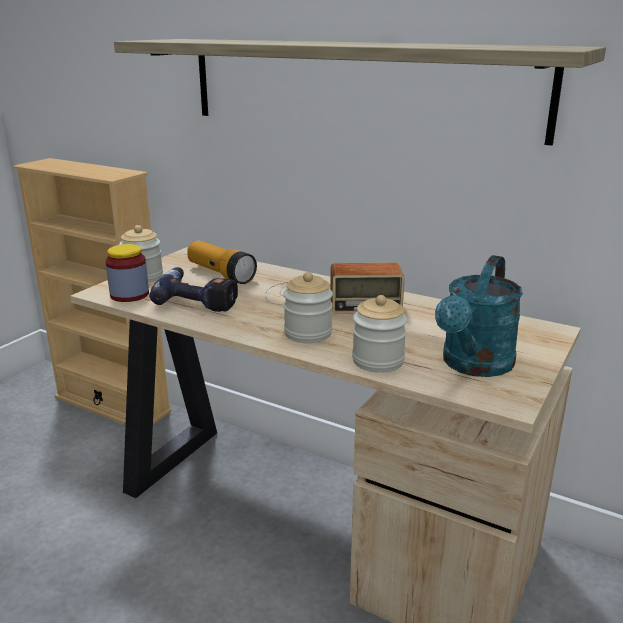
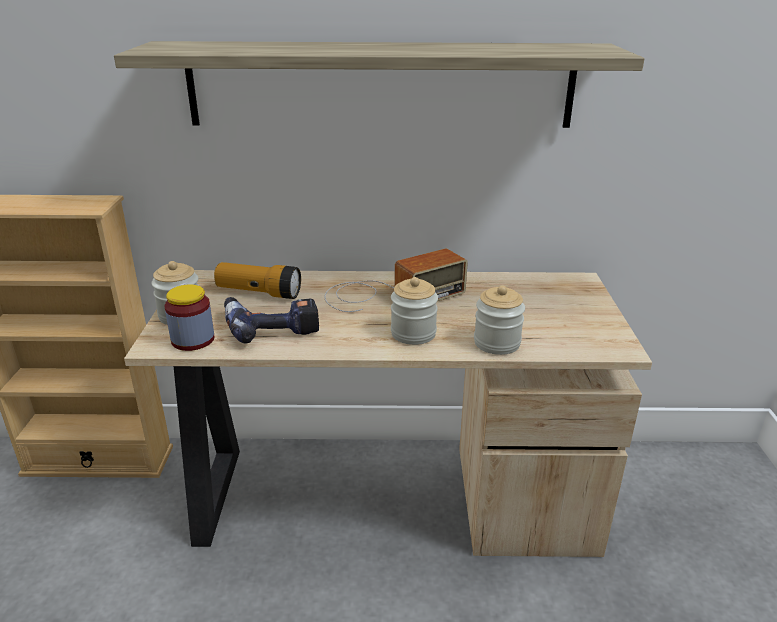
camera: 30 degrees left, 5 degrees up
turquoise watering can [435,255,523,377] -> none

